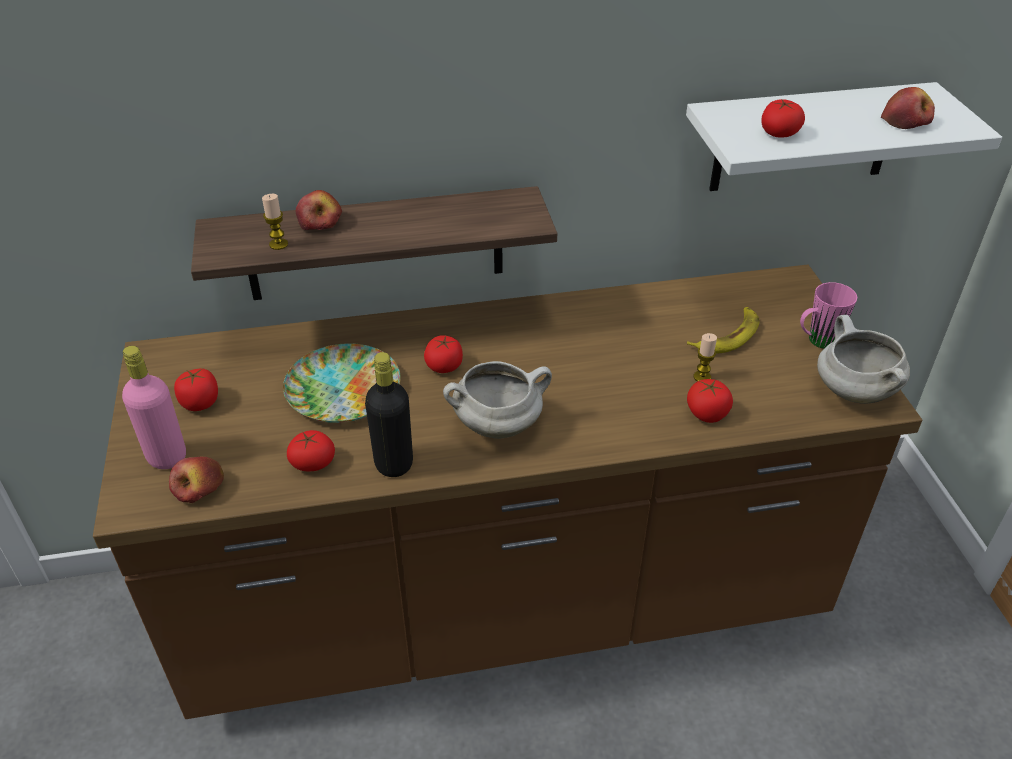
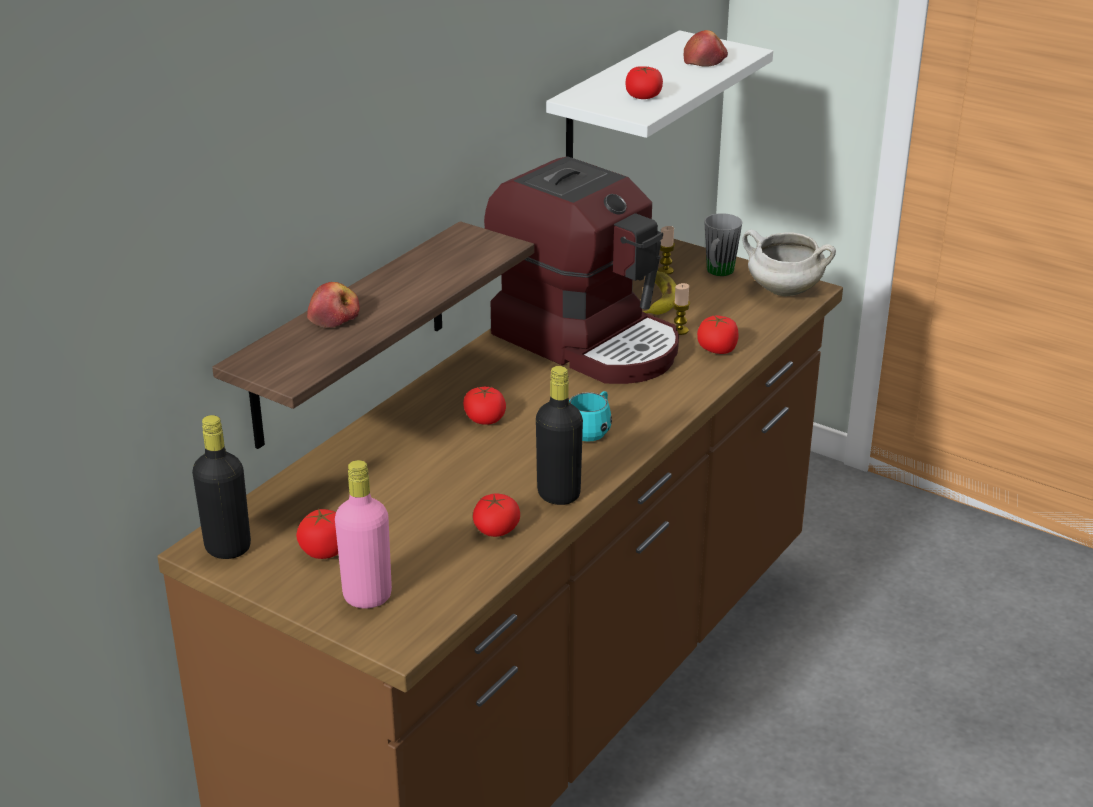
camera: 45 degrees left, 10 degrees down
apple [169,457,224,503] -> none
candle [262,194,288,250] -> candle moved to [658,226,675,275]
plate [283,343,401,423] -> none
white cooking pot [443,361,552,439] -> turquoise mug [569,391,612,442]
pink mug [800,282,857,349] -> grey mug [704,213,742,276]
none -> black bottle [192,415,251,559]
none -> coffee machine [484,156,679,384]

